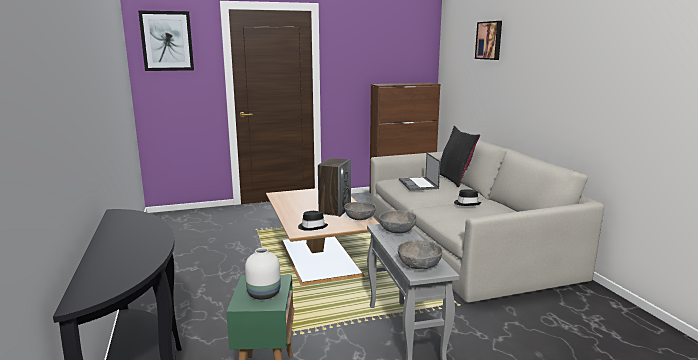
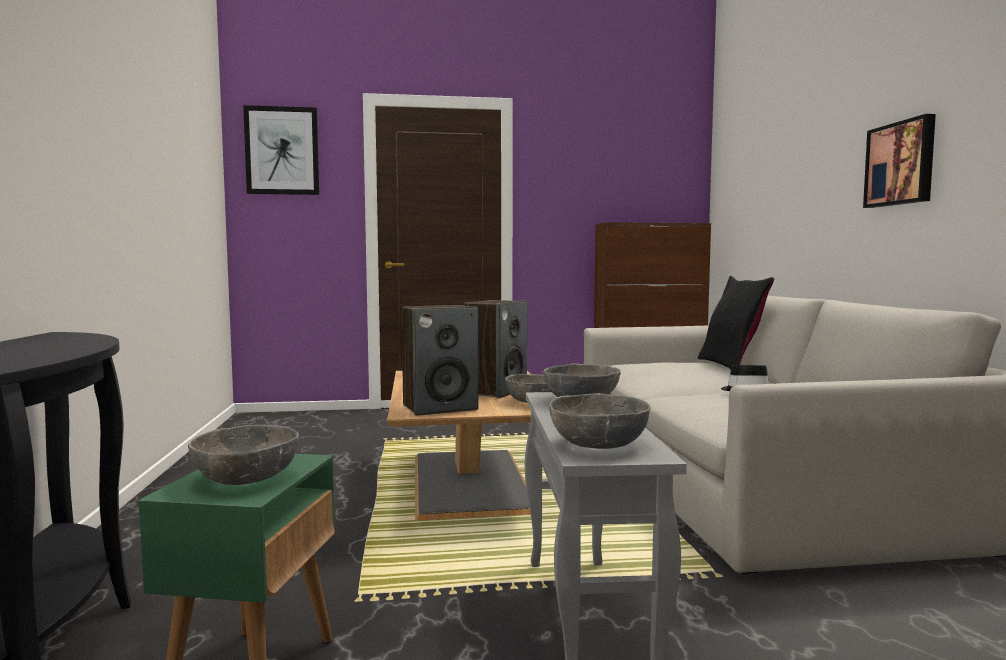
camera: 10 degrees right, 10 degrees down
white vase [245,248,281,300] -> grey bowl [188,425,299,485]
black hat [298,211,328,231] -> speaker [402,305,479,416]
laptop [399,153,440,191] -> none
picture [475,21,502,60] -> picture moved to [863,114,936,208]

